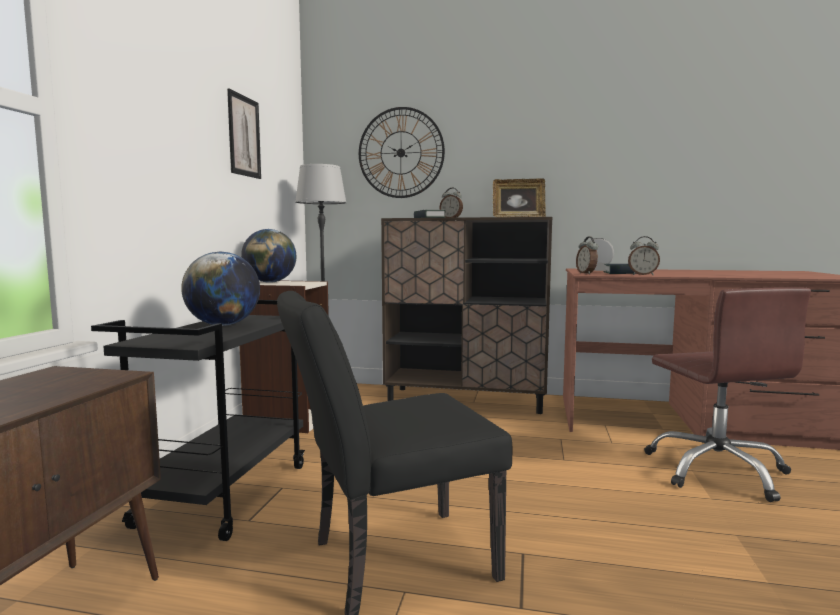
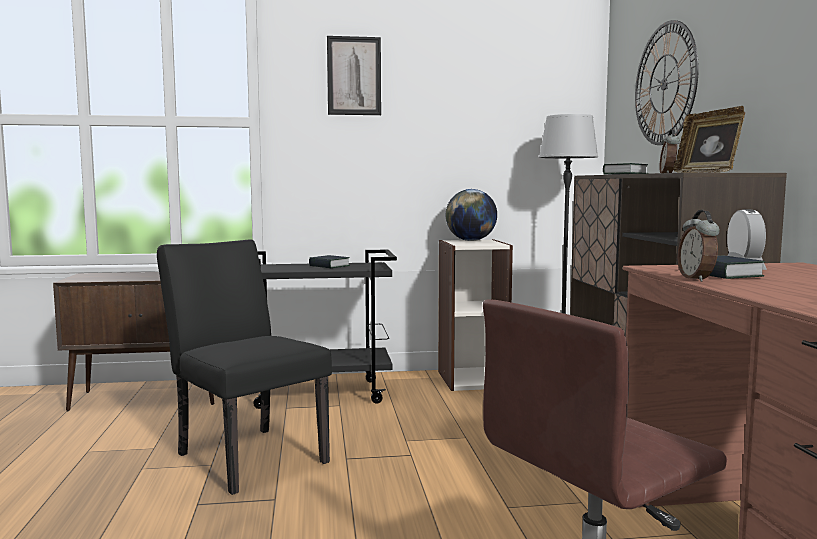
camera: 70 degrees right, 0 degrees up
globe [181,252,260,326] -> book [309,255,350,268]
picture [227,89,261,179] -> picture moved to [327,36,381,115]
alarm clock [576,236,598,274] -> none

